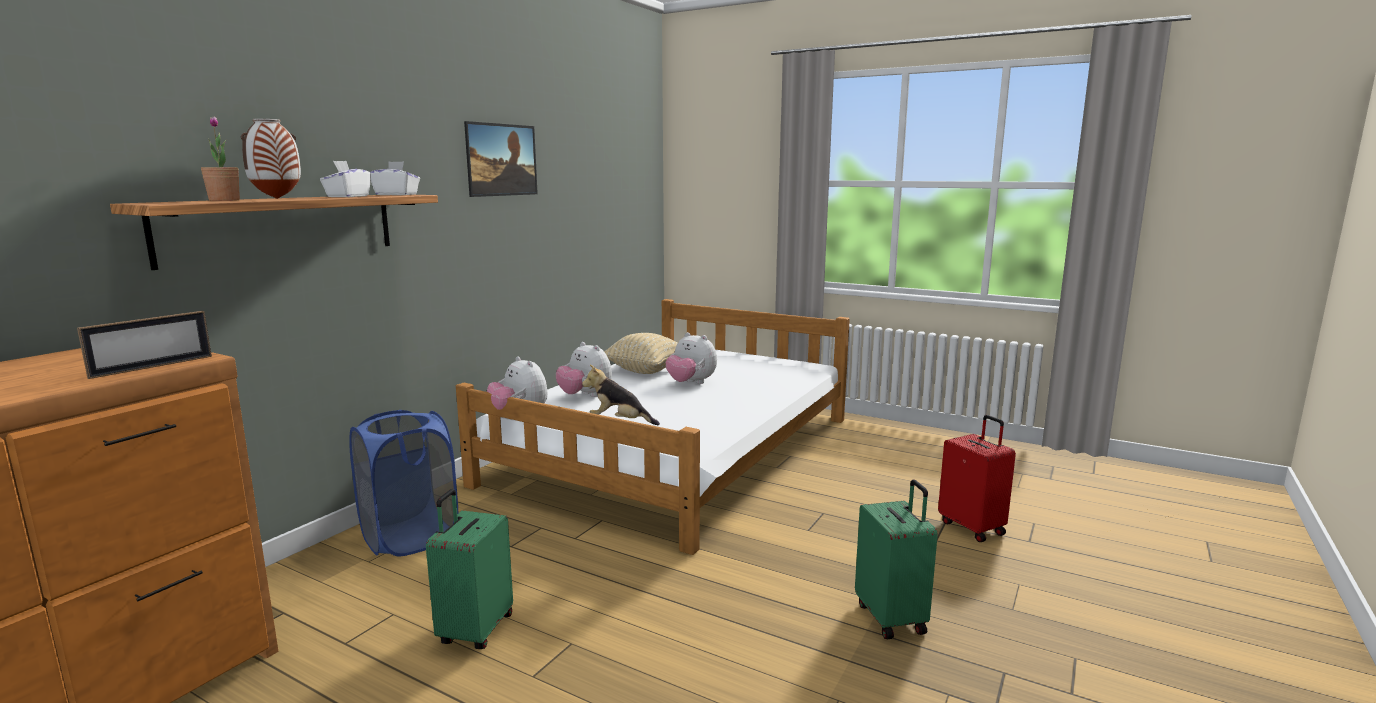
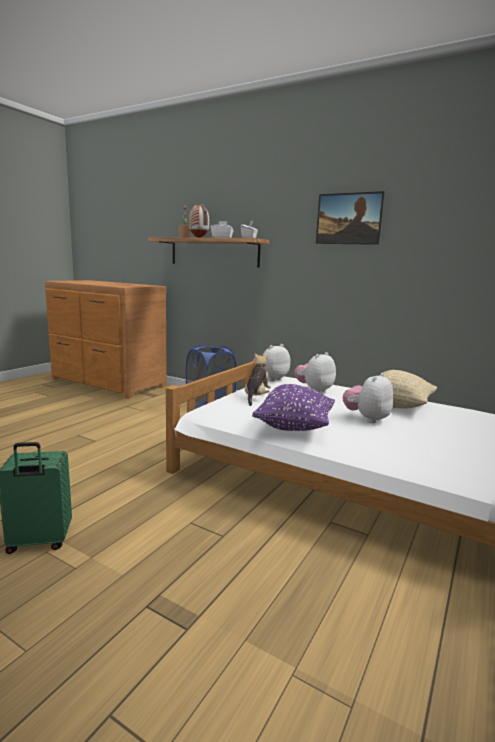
camera: 90 degrees right, 0 degrees up
picture frame [77,311,212,379] -> none
green suitcase [426,489,513,649] -> none
red suitcase [938,415,1016,542] -> none
none -> purple pillow [252,384,335,431]

